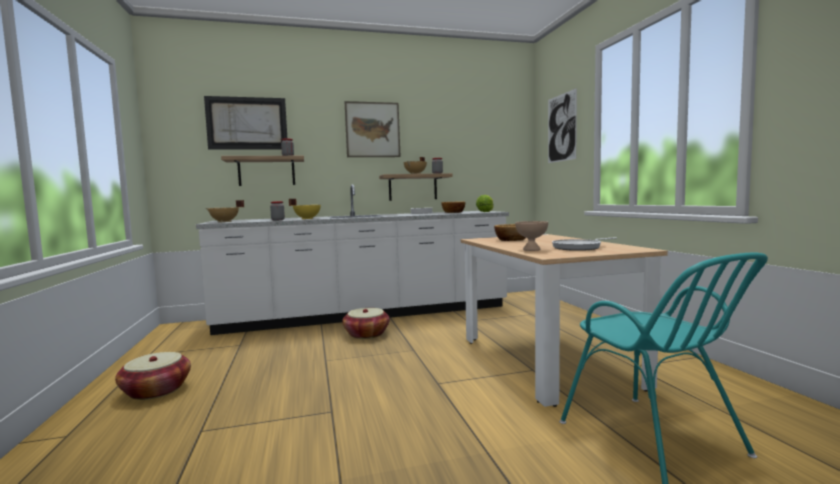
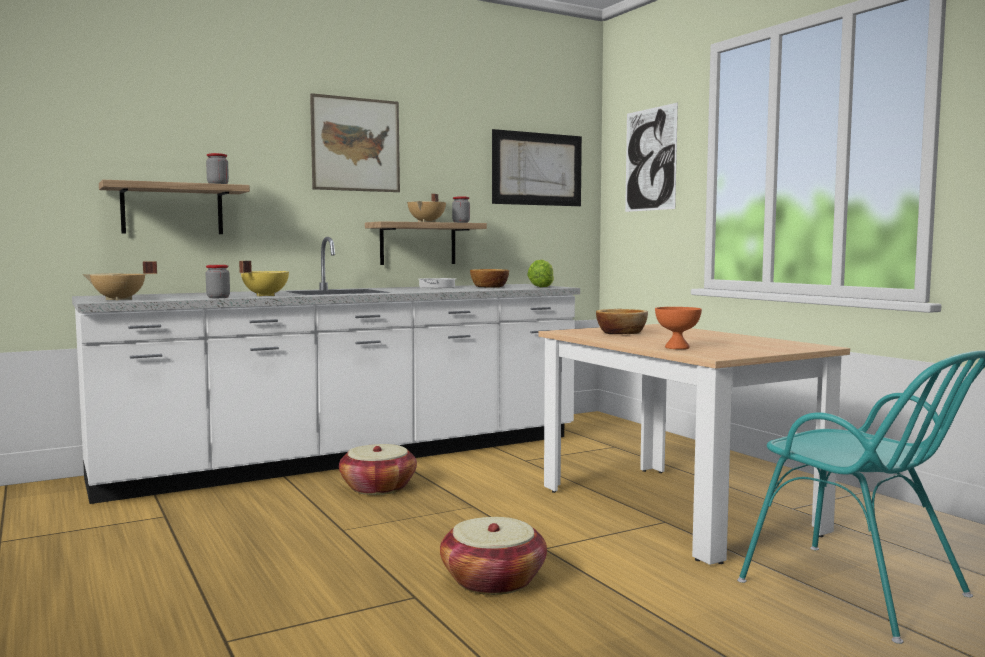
camera: 15 degrees left, 0 degrees up
basket [115,352,191,400] -> basket moved to [440,517,547,595]
picture [204,96,287,149] -> picture moved to [492,129,582,206]
beige bowl [515,221,548,251] -> orange bowl [655,307,702,349]
frying pan [552,238,617,251] -> none

